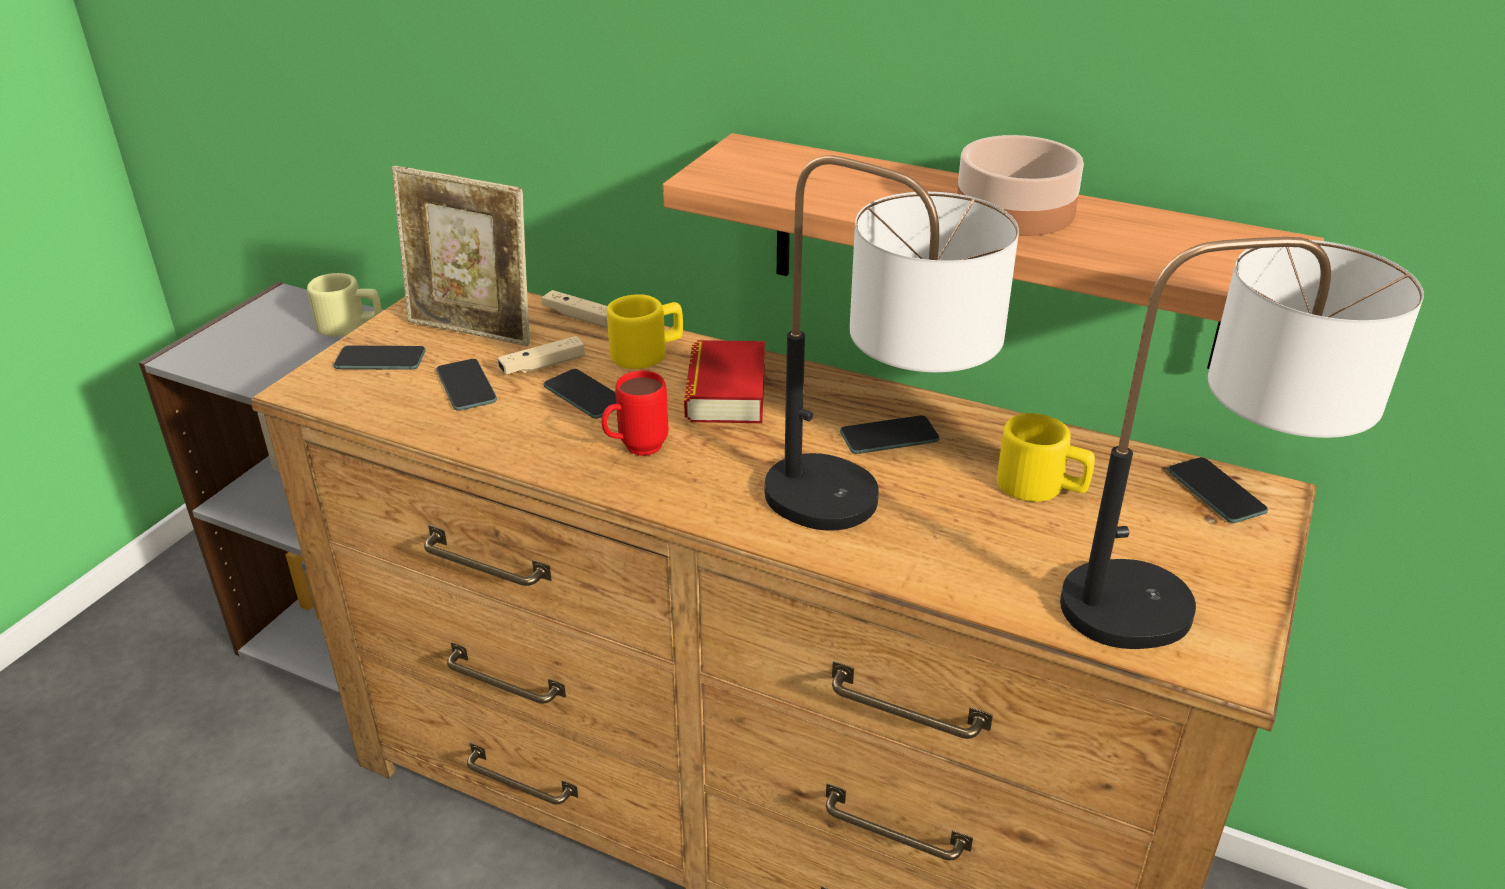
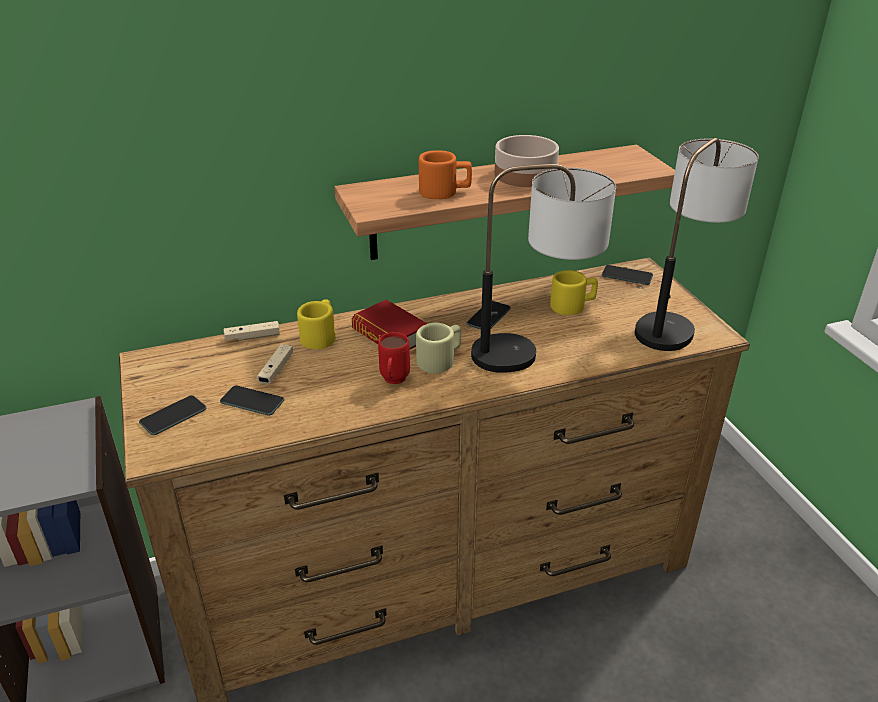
camera: 45 degrees left, 0 degrees up
beige mug [307,273,382,336] -> beige mug moved to [416,323,461,373]
picture frame [392,165,530,346] -> none
phone [543,369,616,419] -> none
none -> orange mug [419,150,472,199]

